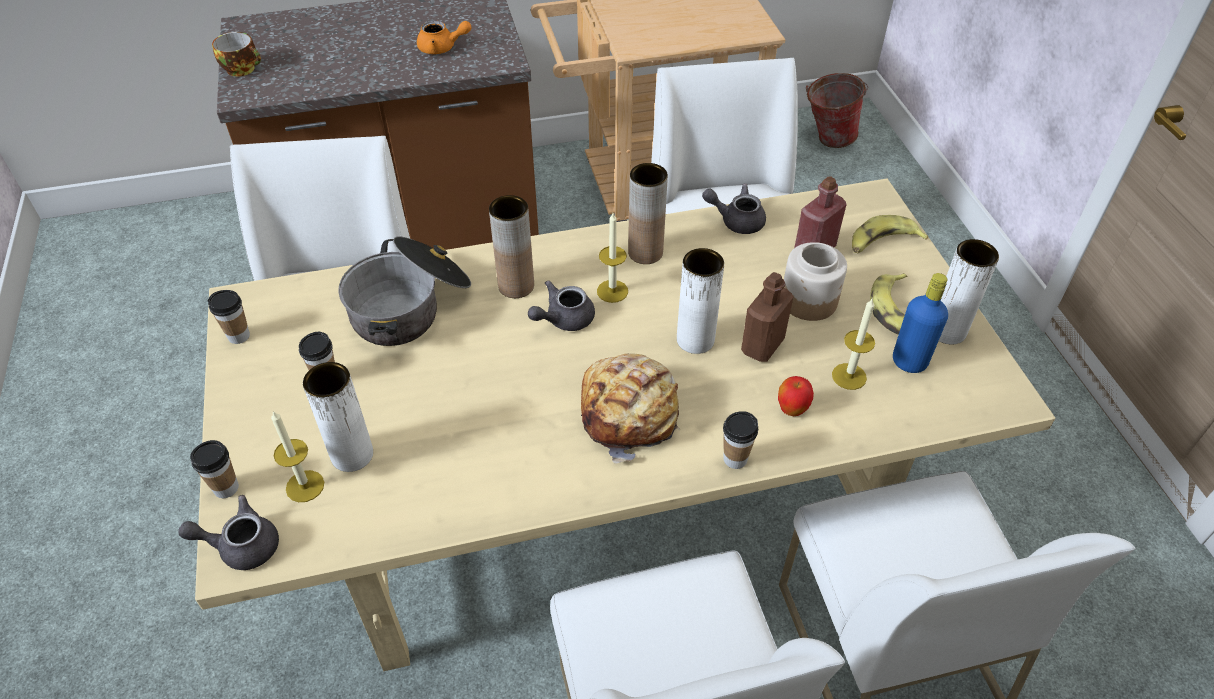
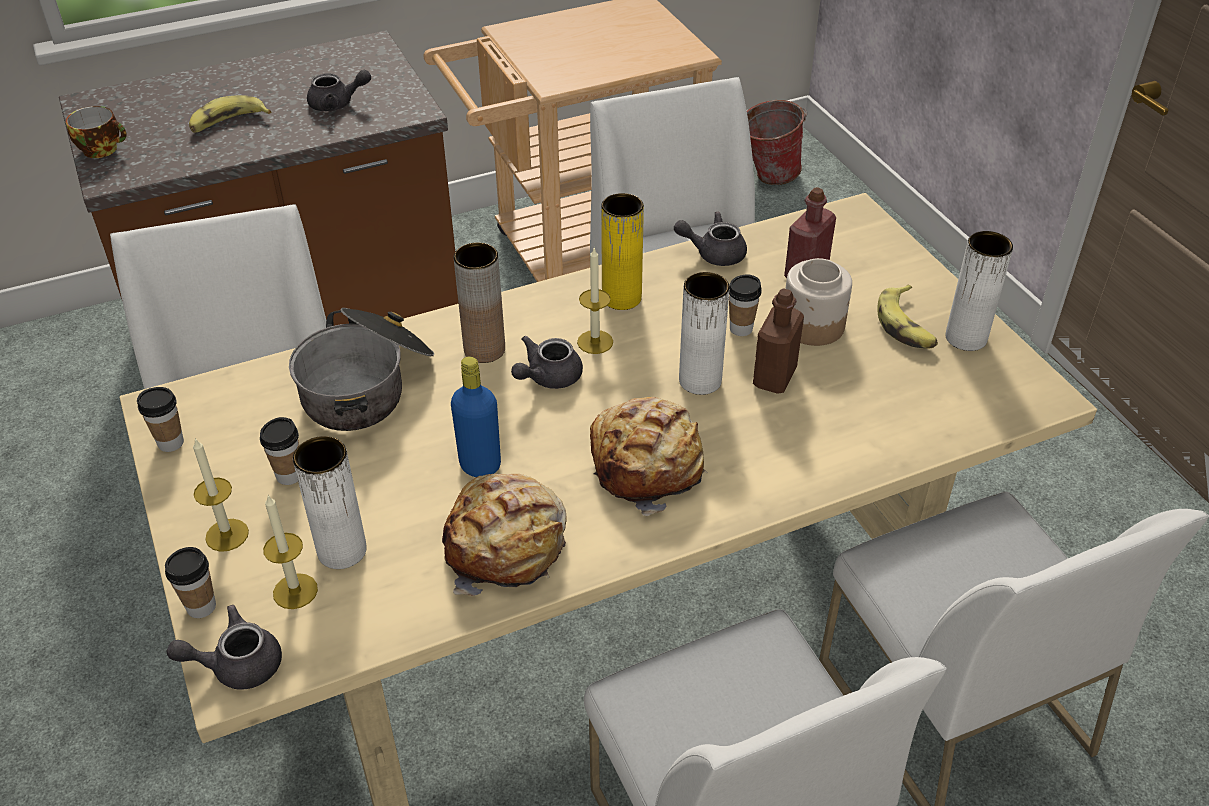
camera: 10 degrees left, 5 degrees down
orange teapot [417,21,471,54] -> grey teapot [307,70,371,111]
brown vase [628,163,668,264] -> yellow vase [601,193,644,310]
cup [723,411,758,469] -> cup moved to [729,274,762,336]
apple [778,376,814,416] -> none
candle [832,298,875,390] -> candle moved to [193,438,249,552]
banana [852,215,928,253] -> banana moved to [189,95,271,133]
blue bottle [893,273,948,373] -> blue bottle moved to [451,357,501,477]
none -> bread [442,474,567,596]

